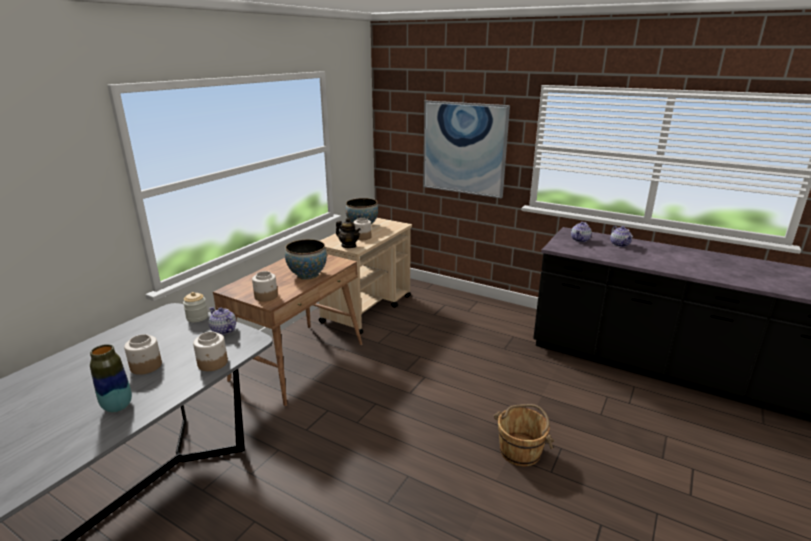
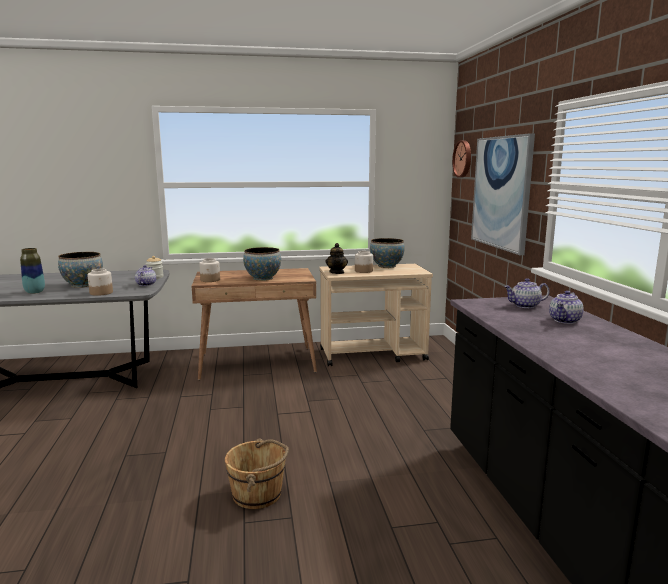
camera: 50 degrees right, 10 degrees down
jar [124,334,162,375] -> bowl [58,252,103,288]
none -> wall clock [452,140,471,178]

